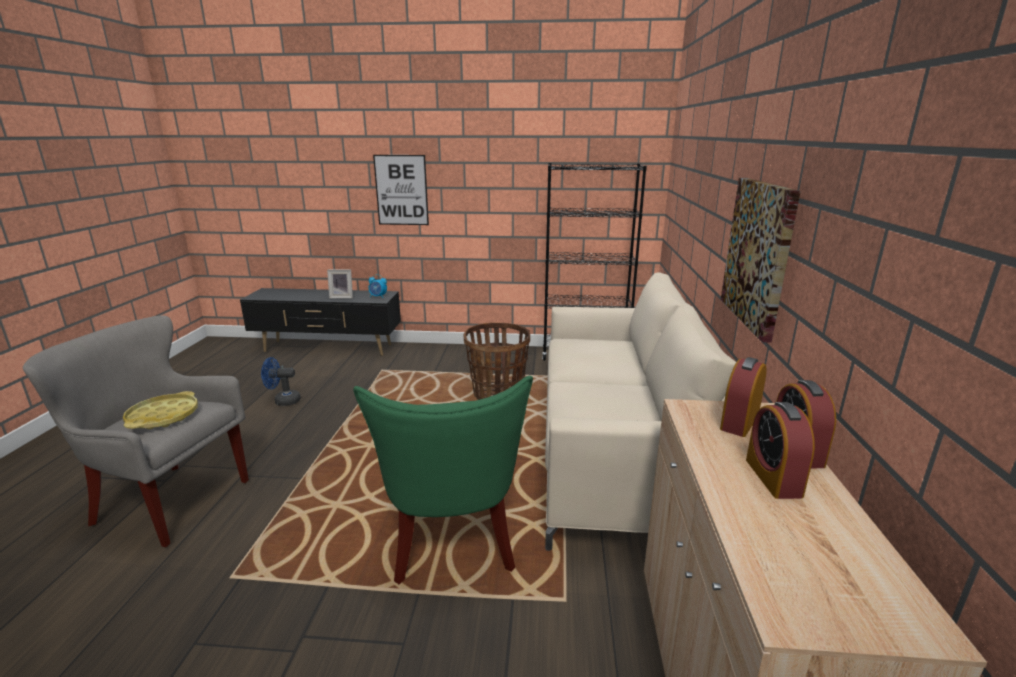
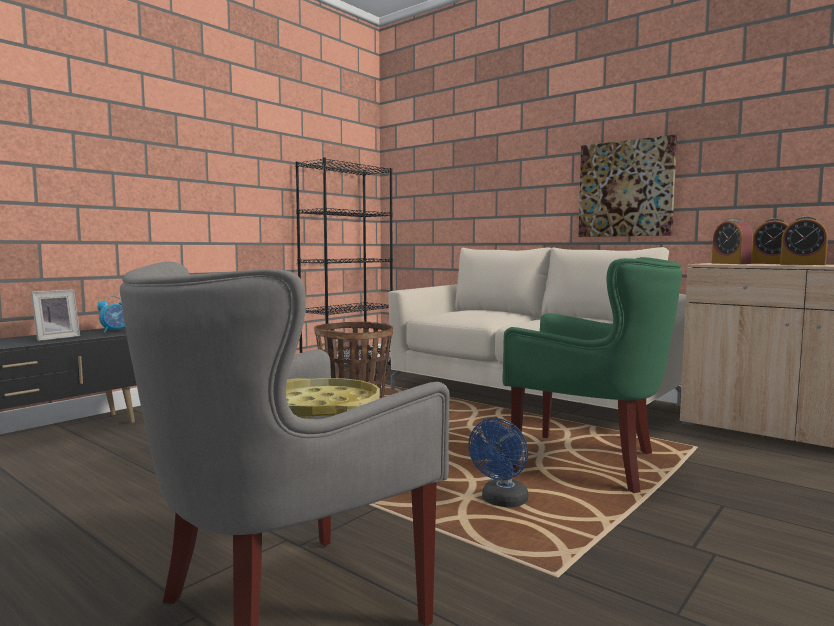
camera: 55 degrees left, 15 degrees down
blue fan [261,357,301,406] -> blue fan moved to [468,418,529,507]
picture [373,155,429,225] -> none

